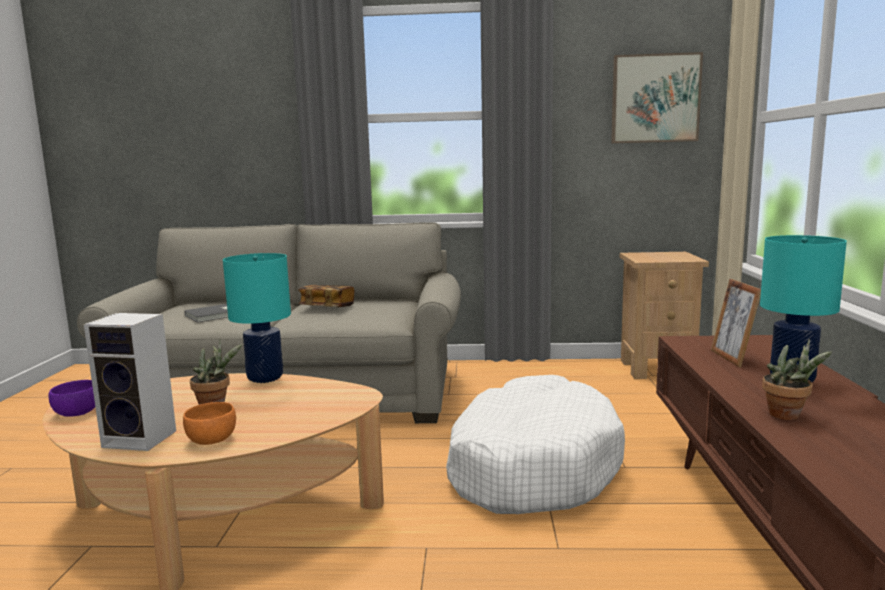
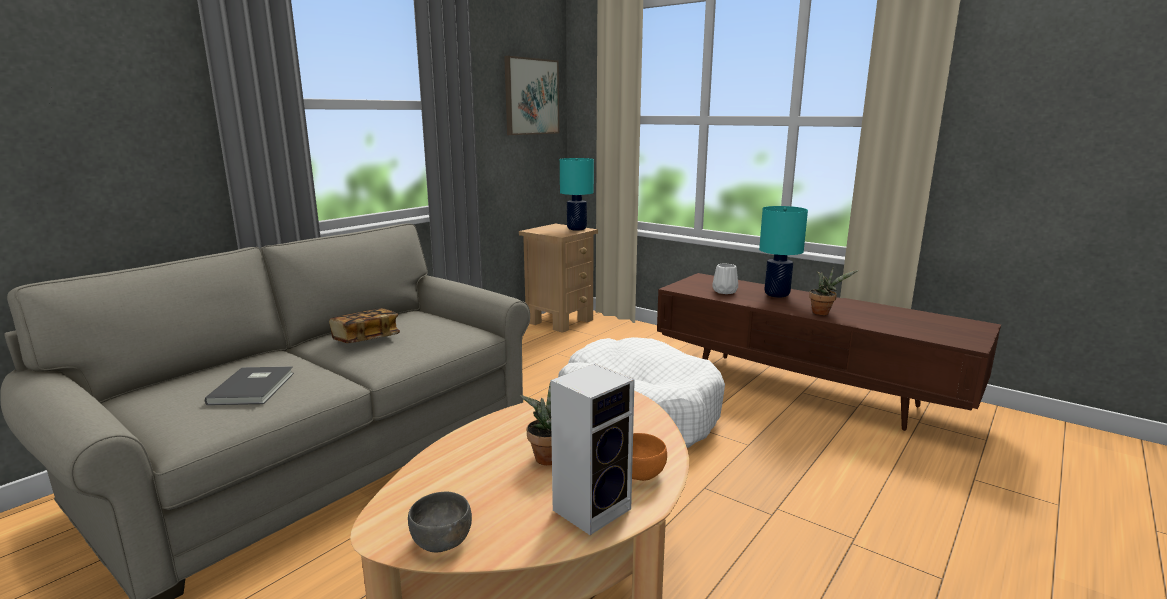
camera: 55 degrees left, 5 degrees up
purple bowl [48,380,95,417] -> grey bowl [408,492,472,552]
turquoise table lamp [223,253,291,383] -> turquoise table lamp moved to [560,158,594,231]
picture frame [711,279,761,368] -> white vase [712,264,738,294]

